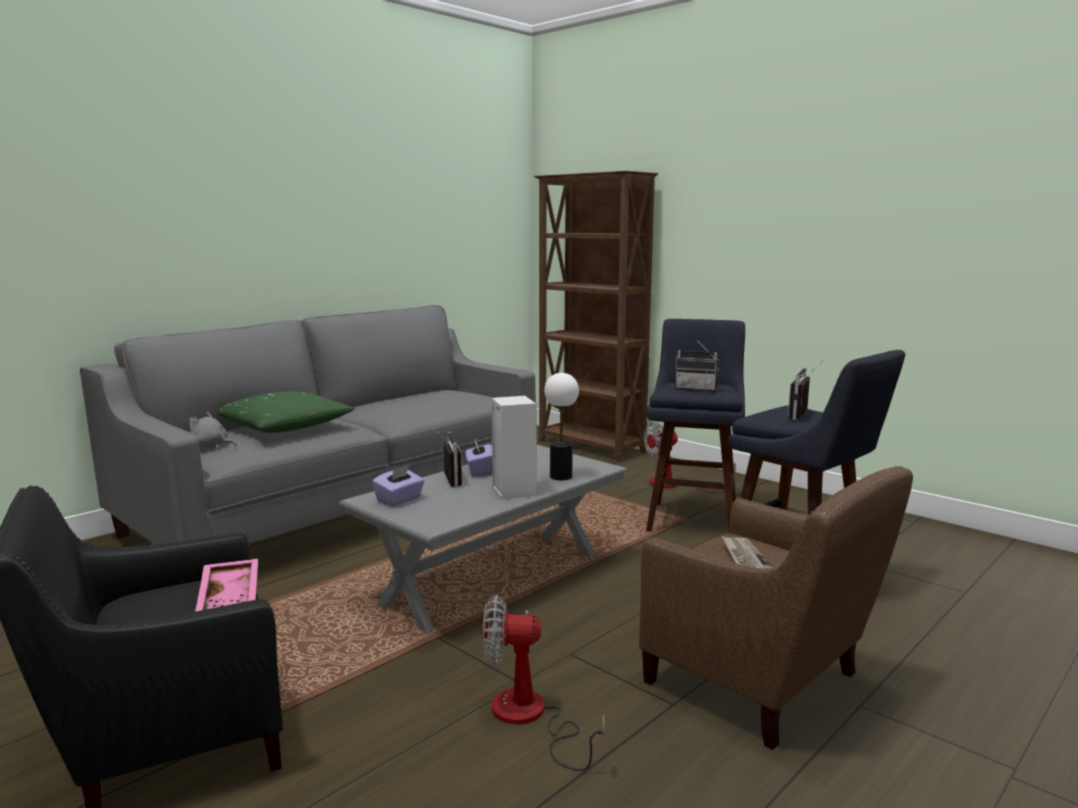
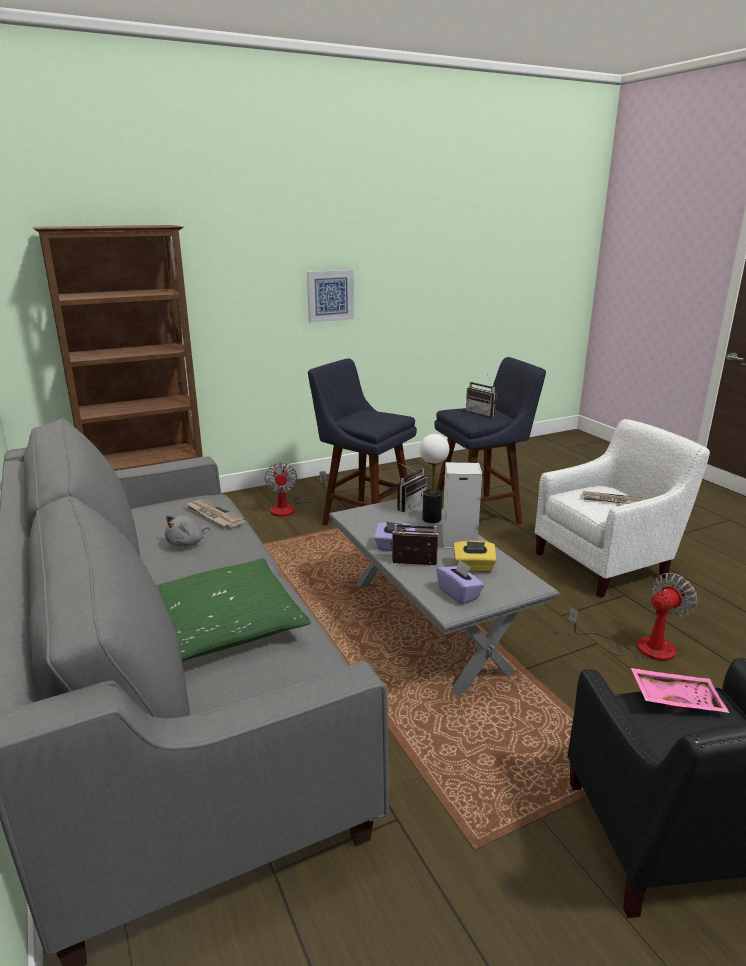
camera: 70 degrees left, 10 degrees up
grey plush toy [190,412,236,448] -> grey plush toy moved to [165,514,210,547]
fan [483,595,604,771] -> fan turned 150 degrees counterclockwise [568,573,698,661]
brown armchair [639,466,913,750] -> white armchair [535,419,710,598]
radio [675,339,719,391] -> radio moved to [397,462,427,512]
none -> newspaper [186,499,246,527]
none -> picture [307,270,354,323]
none -> yellow tissue box [453,540,497,573]

